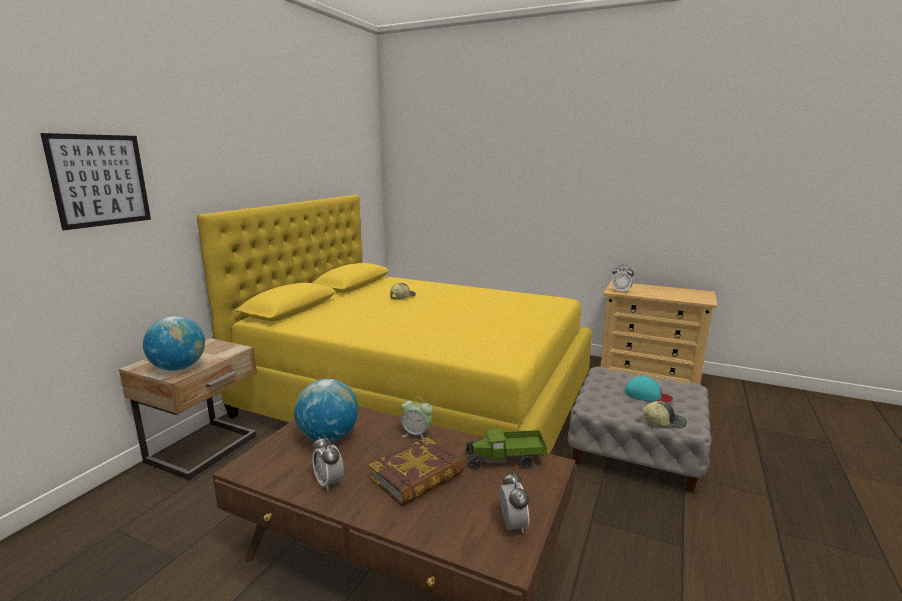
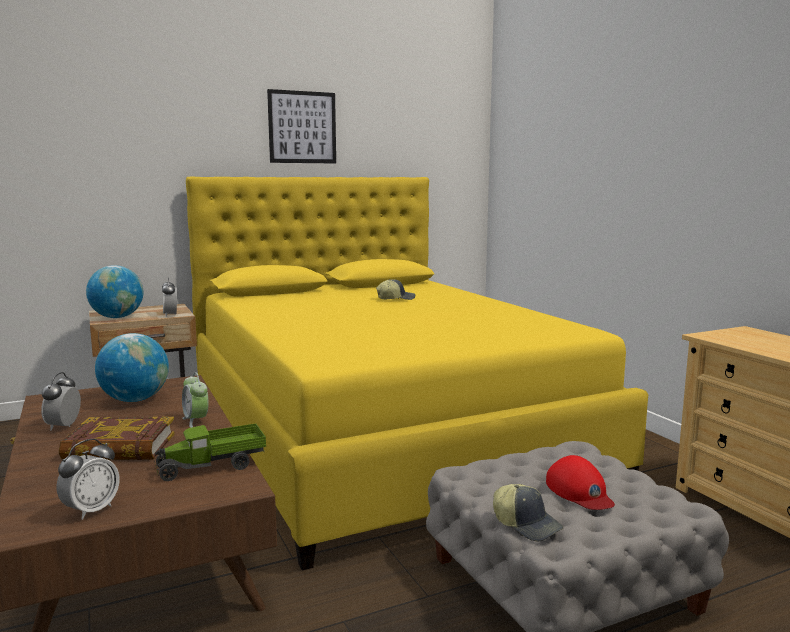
camera: 40 degrees right, 5 degrees down
picture [40,133,151,230] -> picture moved to [267,89,336,163]
toy truck [466,428,547,469] -> toy truck turned 60 degrees counterclockwise [154,423,266,481]
alarm clock [612,265,634,293] -> alarm clock moved to [162,278,177,317]
turquoise cap [625,376,673,402] -> red cap [546,455,615,510]

